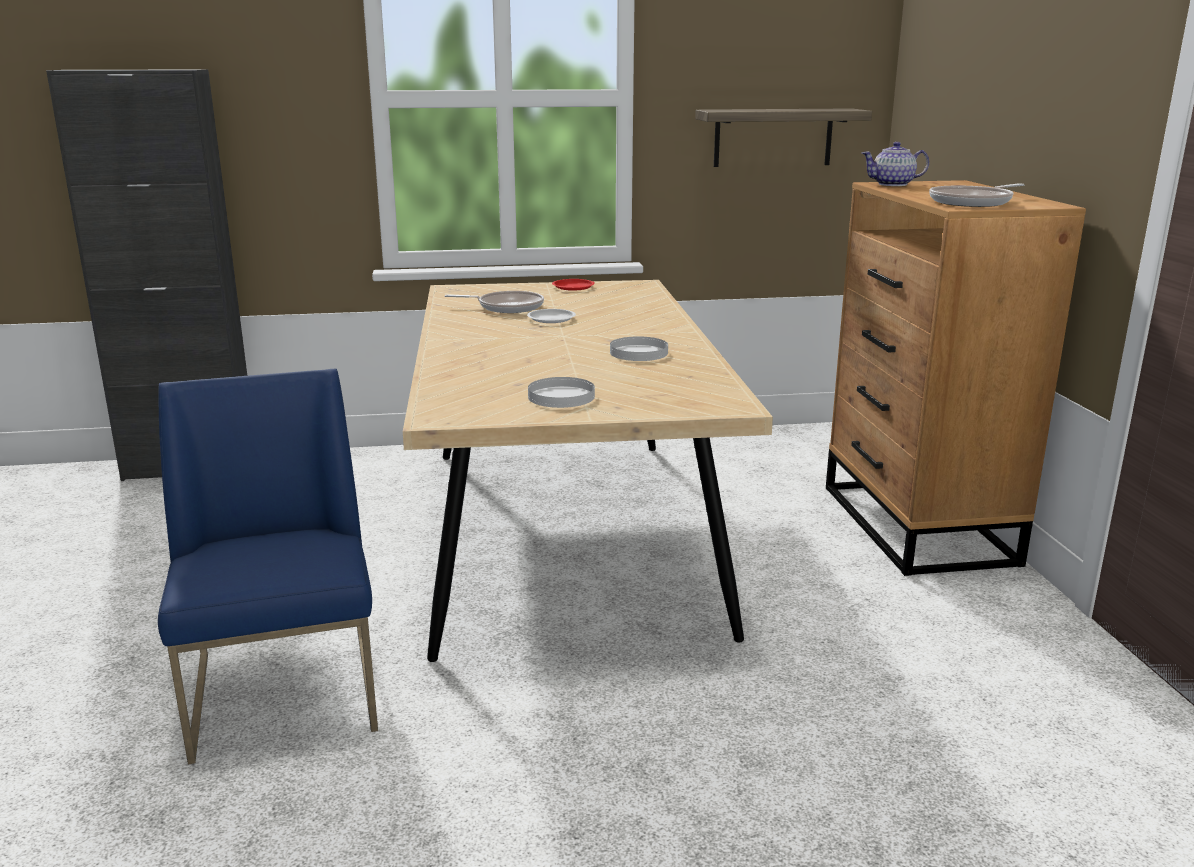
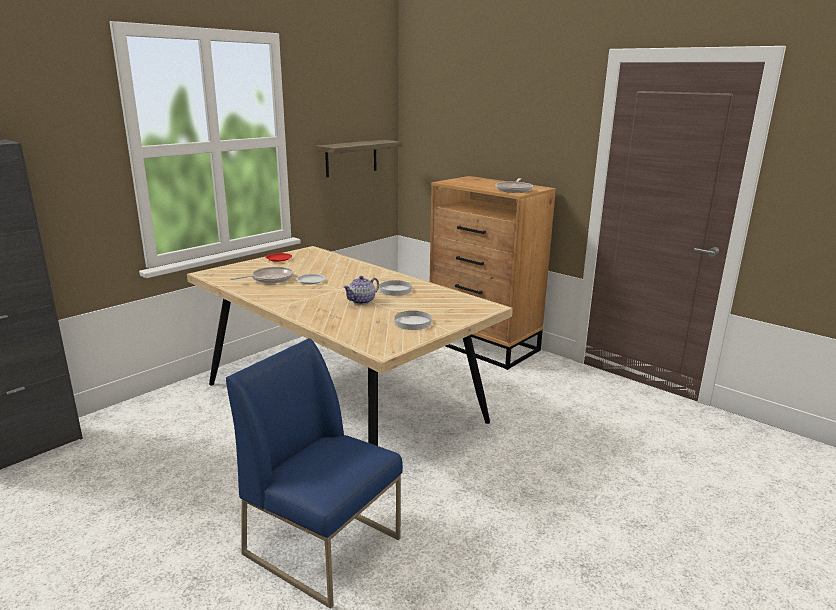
camera: 40 degrees left, 0 degrees up
teapot [862,142,929,186] -> teapot moved to [343,276,379,305]

